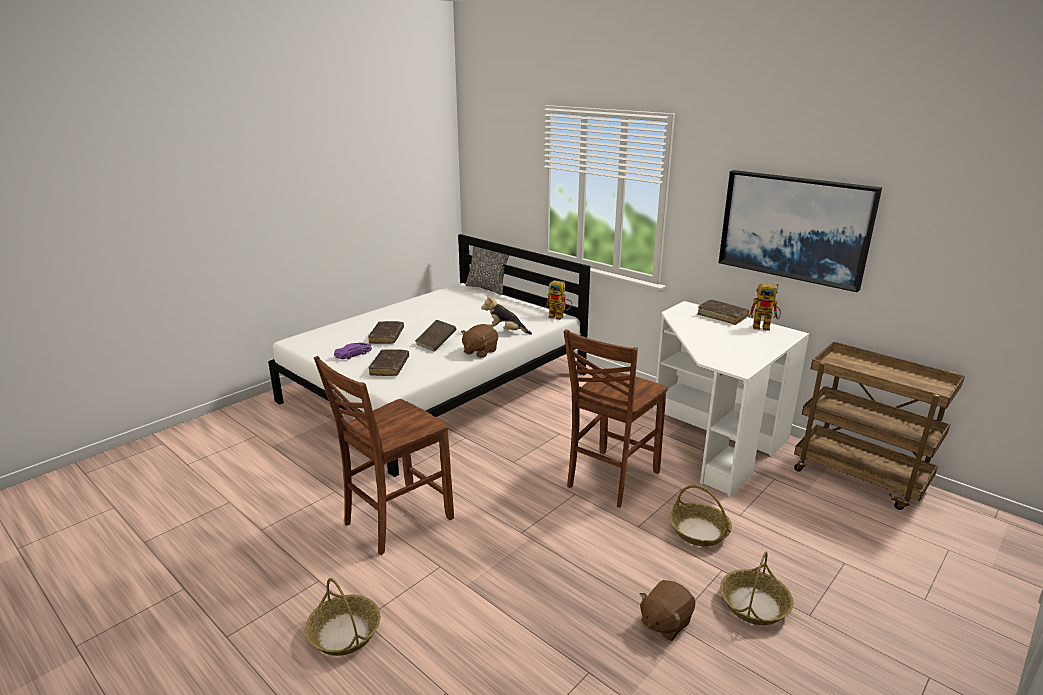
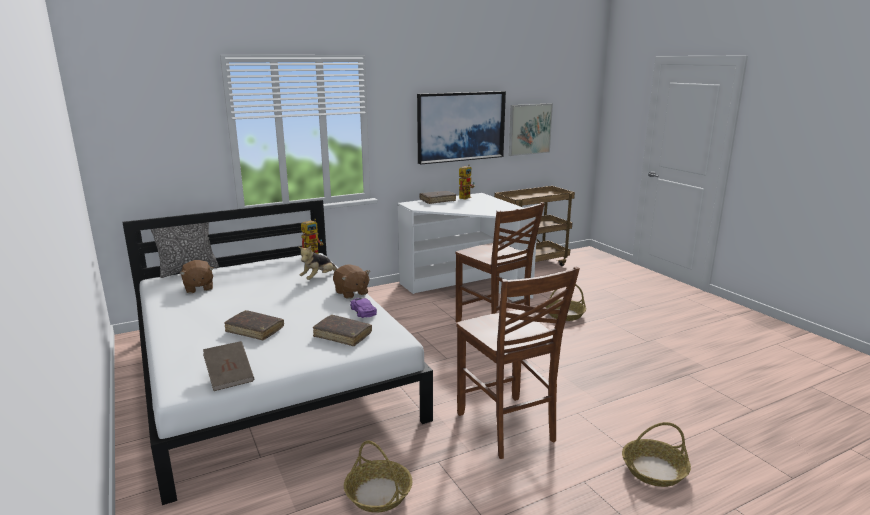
camera: 70 degrees left, 5 degrees down
purple toy car [334,342,372,360] -> purple toy car moved to [350,298,377,318]
brown book [415,320,457,352] -> brown book moved to [203,341,254,391]
brown plush toy [640,580,695,641] -> brown plush toy moved to [180,260,214,294]
basket [720,551,794,625] -> basket moved to [344,440,412,513]
none -> picture [509,103,553,156]

